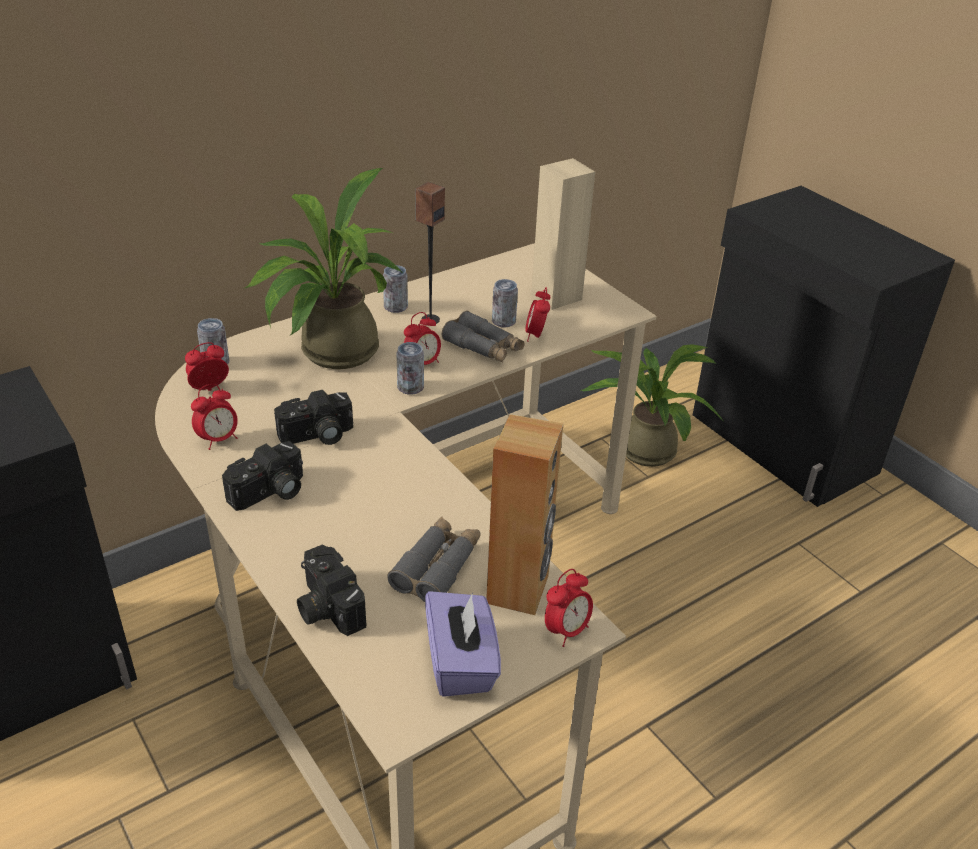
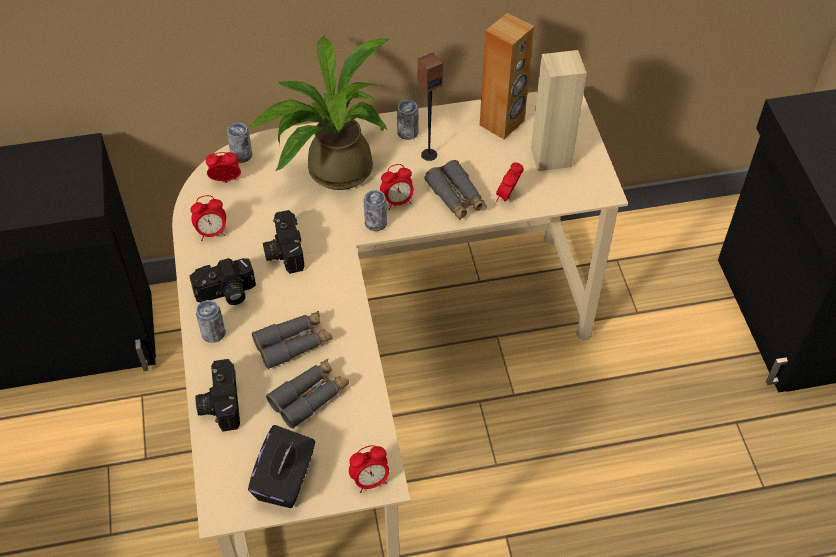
camera: 25 degrees right, 15 degrees up
camera [274,390,353,445] -> camera turned 75 degrees clockwise [263,210,304,274]
purple tissue box [425,591,501,697] -> black tissue box [248,425,315,508]
brown speaker [486,414,563,615] -> brown speaker moved to [480,13,534,139]
can [492,279,518,328] -> can moved to [196,300,226,343]
potted plant [581,344,724,467] -> none
none -> grey binoculars [252,311,333,369]

